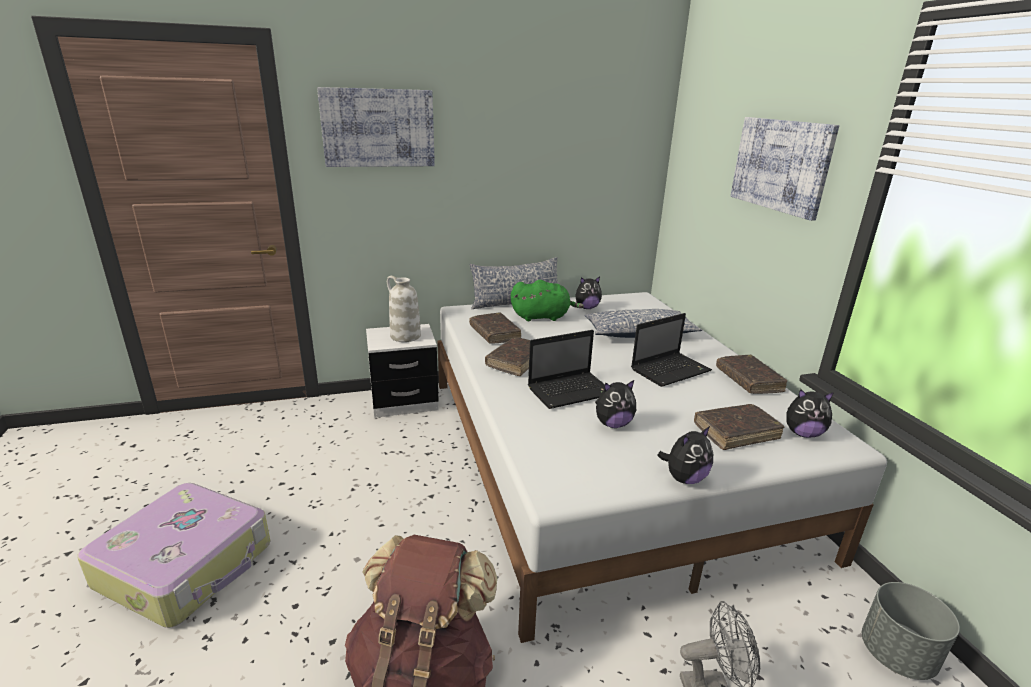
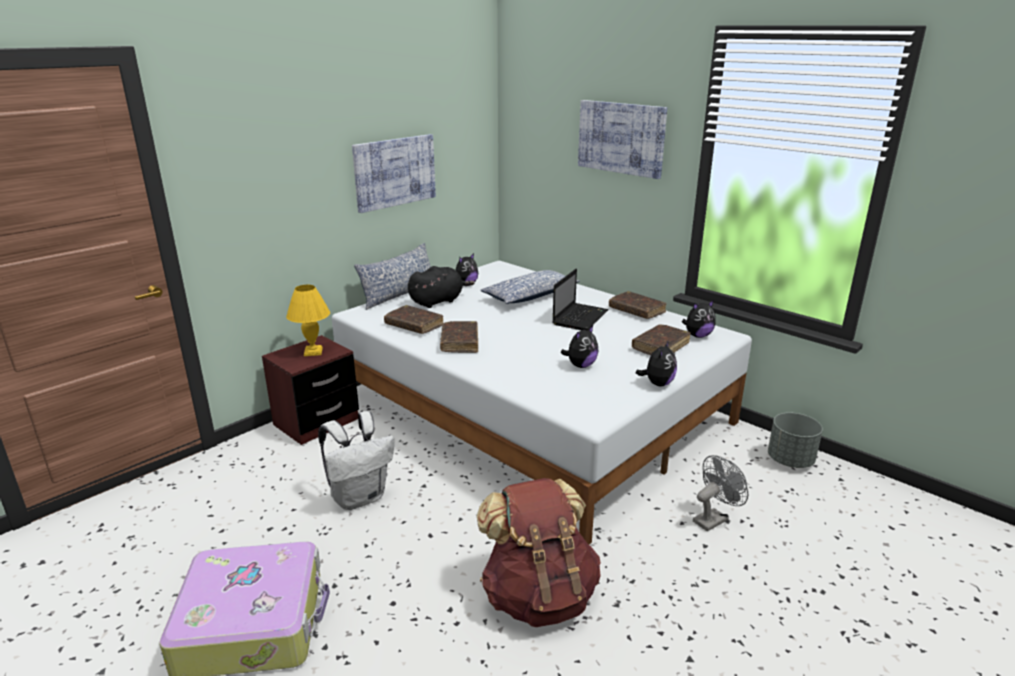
camera: 30 degrees left, 0 degrees up
picture [317,87,435,167] -> picture moved to [352,134,436,213]
white nightstand [366,324,439,418] -> brown nightstand [262,335,359,445]
white vase [387,276,421,342] -> yellow table lamp [286,285,330,356]
green plush toy [511,280,584,321] -> black plush toy [408,266,475,308]
laptop [528,330,605,409] -> none
none -> white backpack [318,411,394,510]

